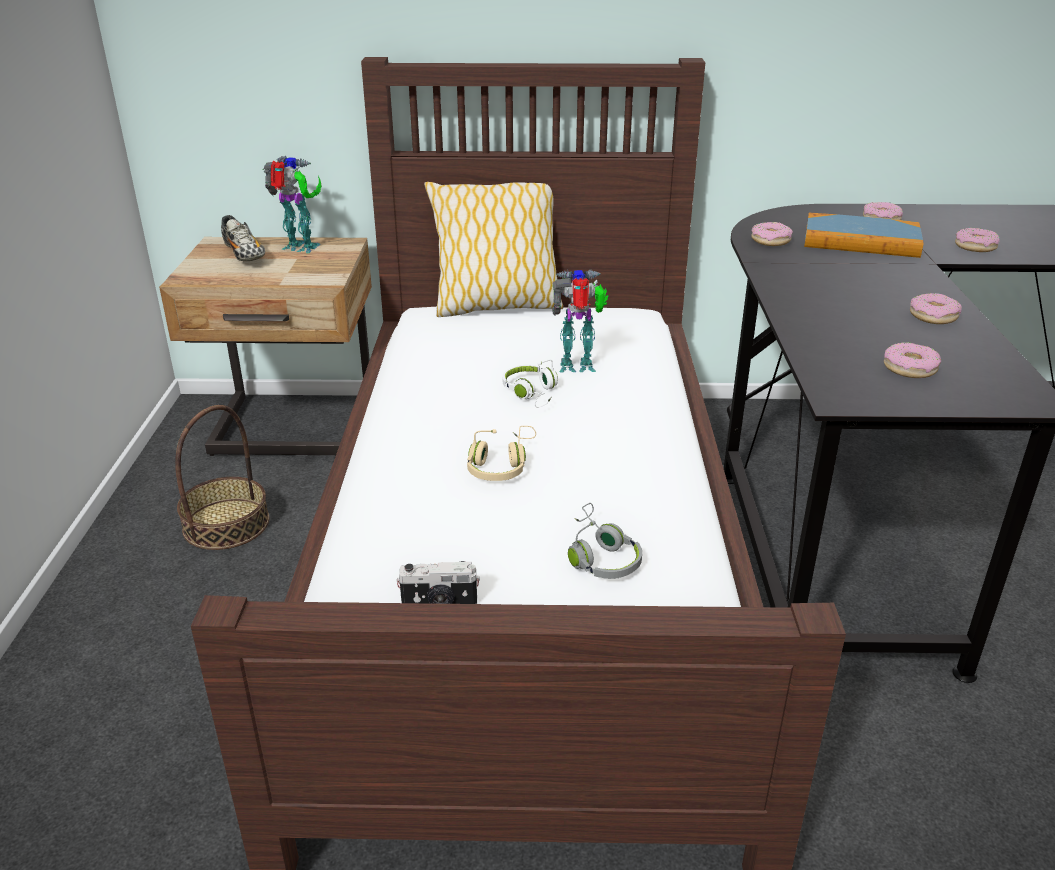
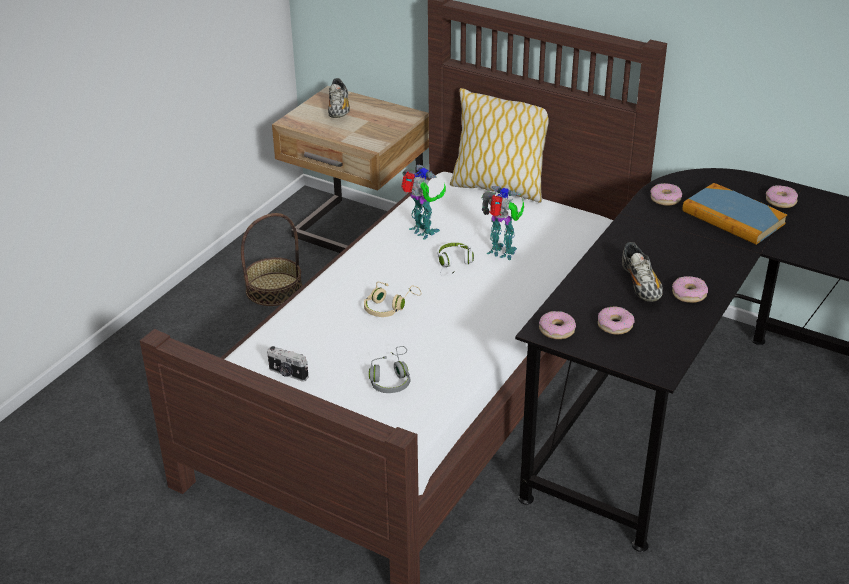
camera: 30 degrees right, 5 degrees up
toy robot [263,156,322,253] -> toy robot moved to [401,164,446,240]
donut [955,228,1000,252] -> donut moved to [539,311,576,339]
none -> shoe [622,242,663,302]

